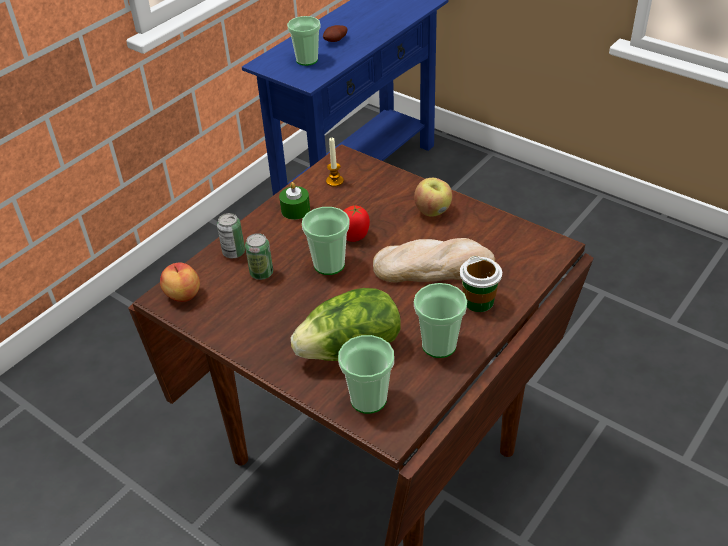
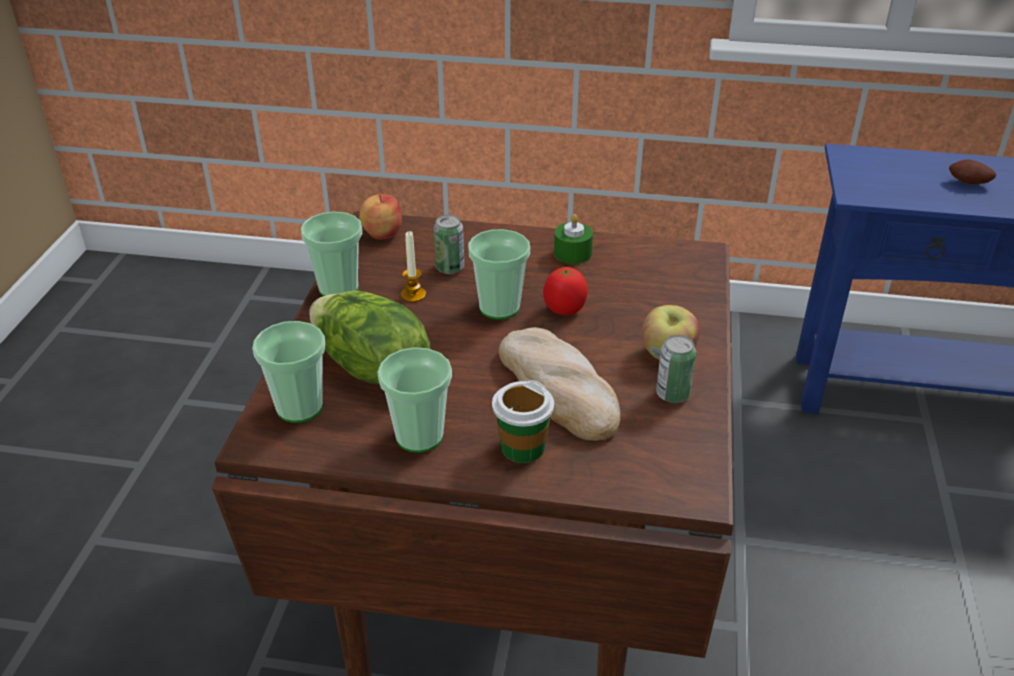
camera: 60 degrees right, 5 degrees down
can [217,213,245,258] -> can moved to [656,335,696,403]
cup [287,16,321,66] -> cup moved to [301,212,362,296]
candle [326,137,344,187] -> candle moved to [401,231,426,302]

